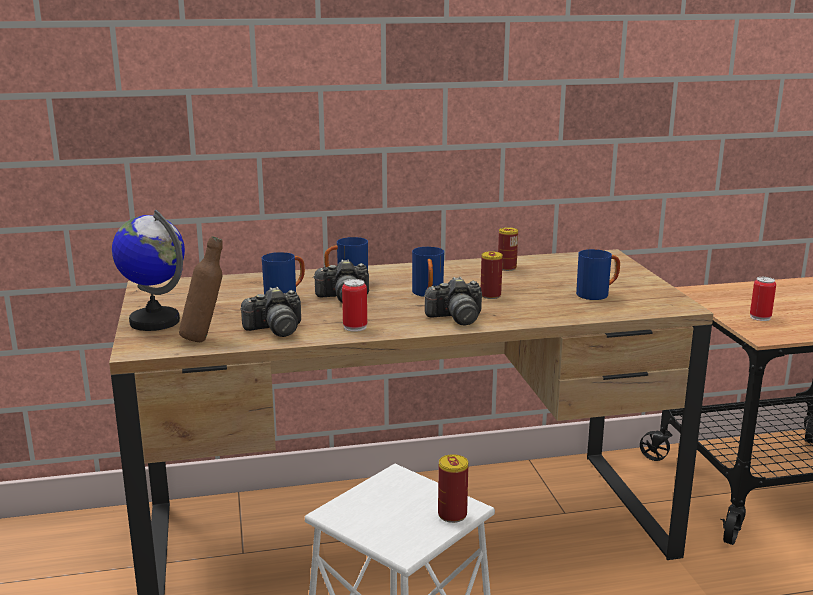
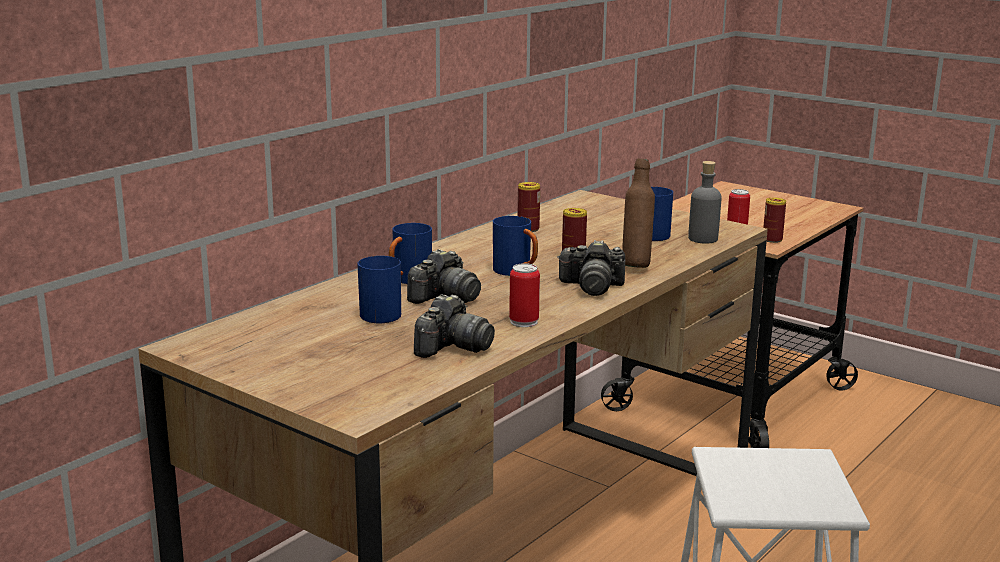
camera: 40 degrees left, 0 degrees up
globe [112,210,185,331] -> none
brown bottle [179,236,223,342] -> brown bottle moved to [622,158,655,268]
camera [424,277,482,325] -> camera turned 60 degrees clockwise [557,240,625,296]
can [438,454,468,523] -> can moved to [763,198,786,243]
none -> grey bottle [688,161,722,244]

